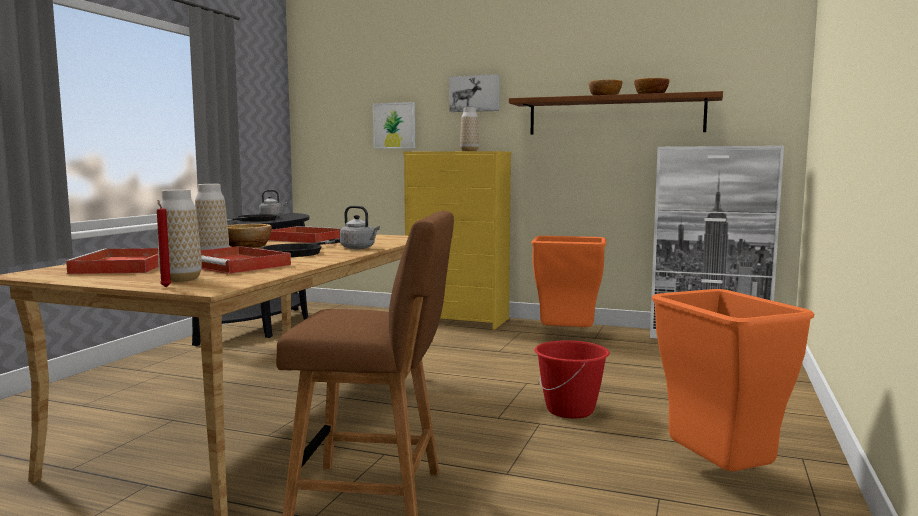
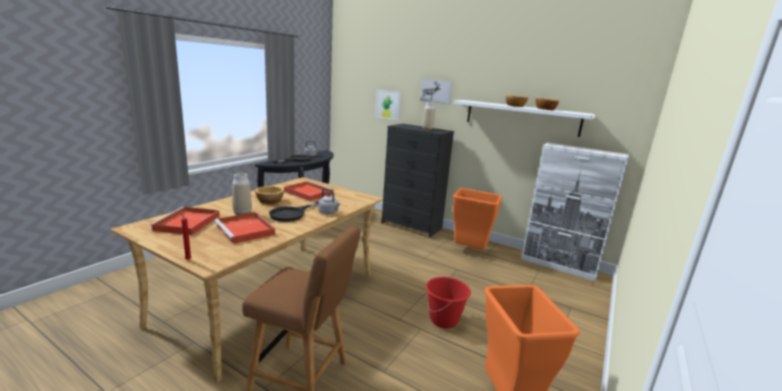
camera: 10 degrees right, 10 degrees up
vase [158,189,202,282] -> none
yellow dresser [403,151,512,330] -> black dresser [382,124,454,238]
brown shelf [509,91,723,135] -> white shelf [453,100,595,137]

